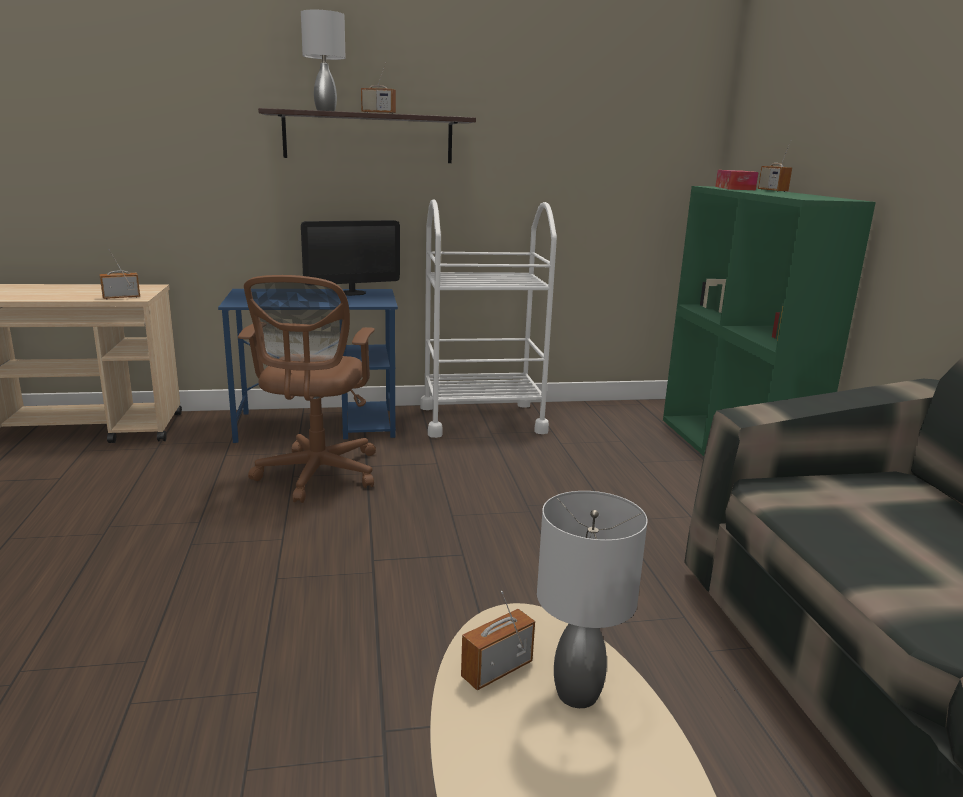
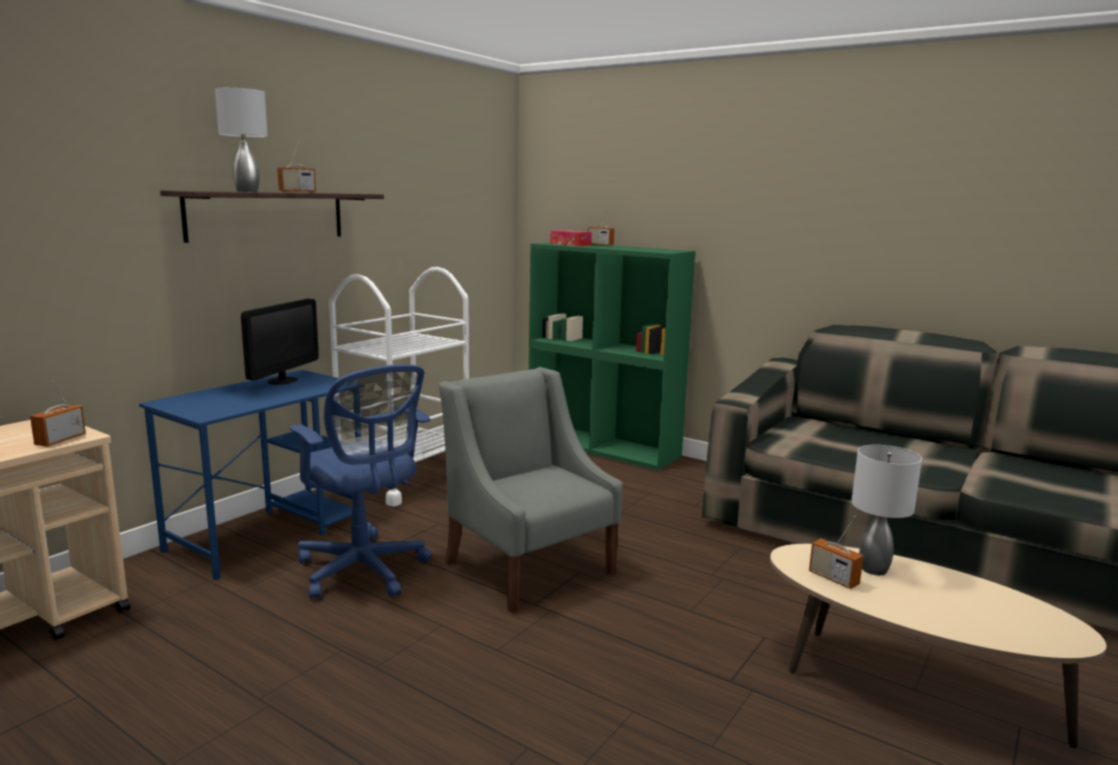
camera: 45 degrees left, 5 degrees down
brown office chair [238,275,376,503] -> blue office chair [289,364,432,599]
radio [461,591,535,690] -> radio turned 45 degrees counterclockwise [809,516,864,589]
none -> grey armchair [439,367,623,613]

